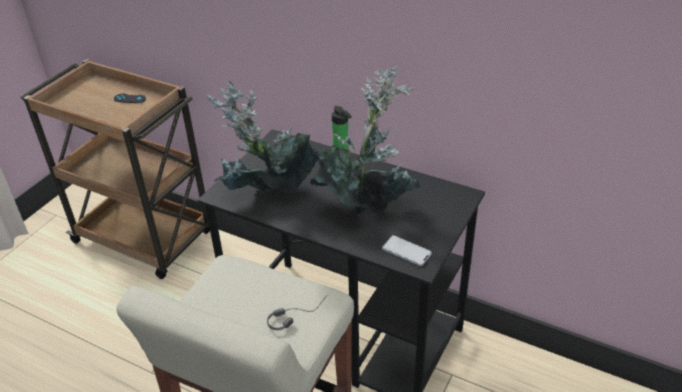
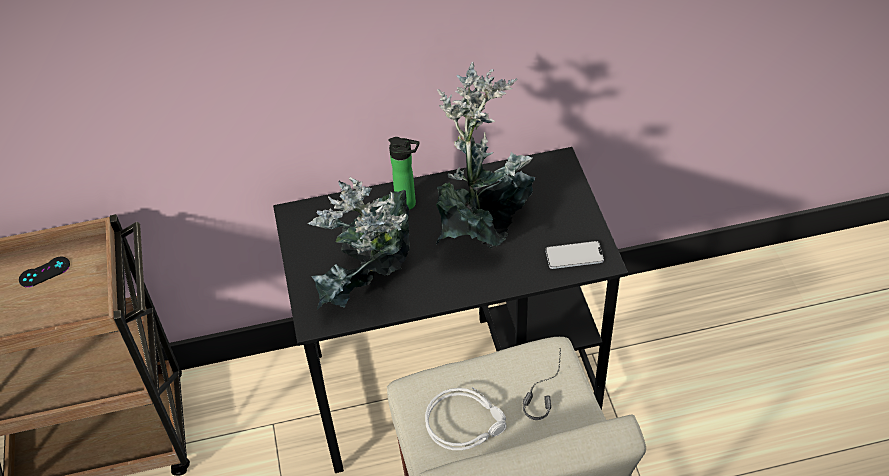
camera: 40 degrees left, 10 degrees up
none -> grey headphones [425,387,507,450]

